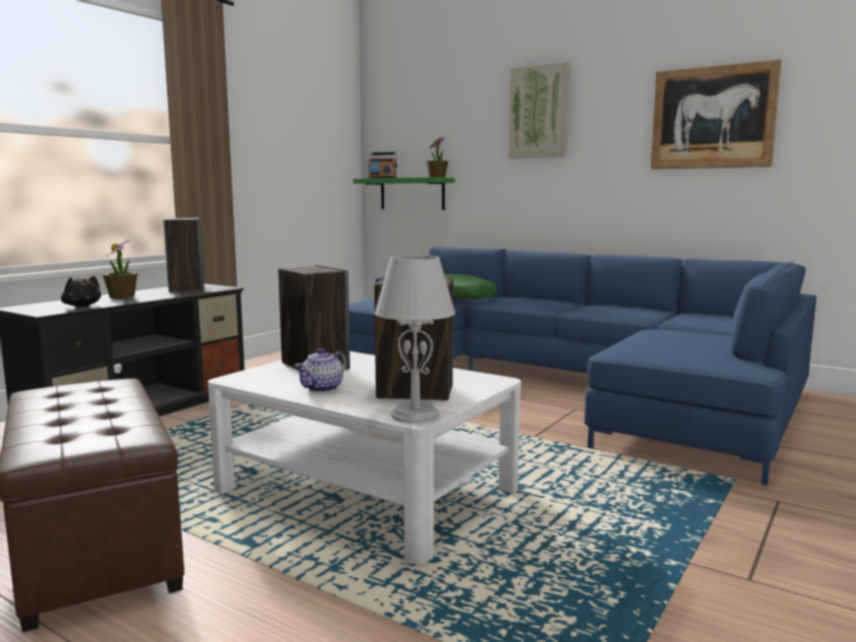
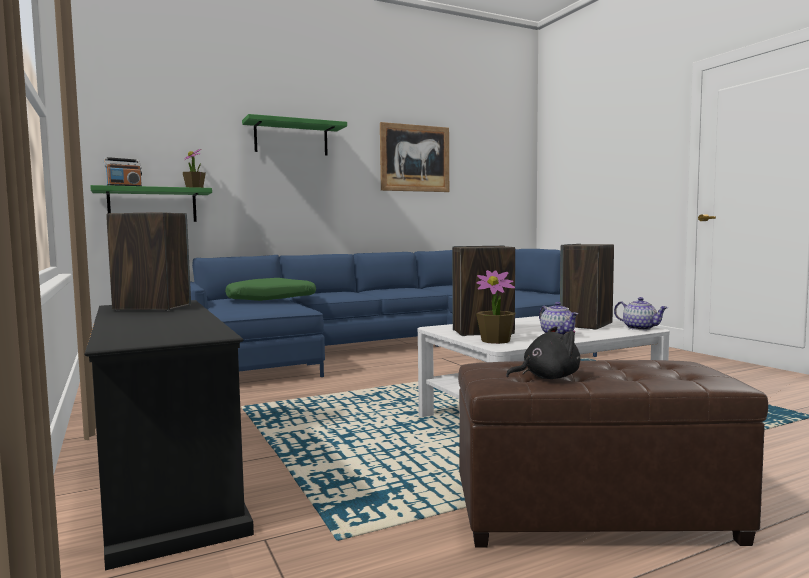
camera: 60 degrees left, 5 degrees down
black plush toy [61,276,101,307] -> black plush toy moved to [506,326,580,379]
potted plant [103,239,138,298] -> potted plant moved to [476,270,516,344]
grey table lamp [375,255,455,423] -> teapot [614,297,668,330]
picture [508,62,569,159] -> green shelf [242,114,347,156]

